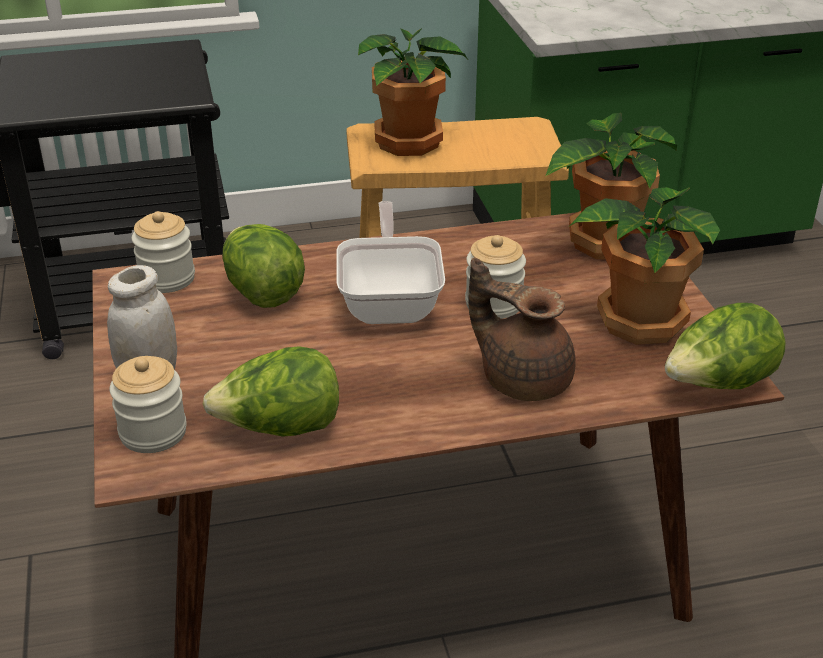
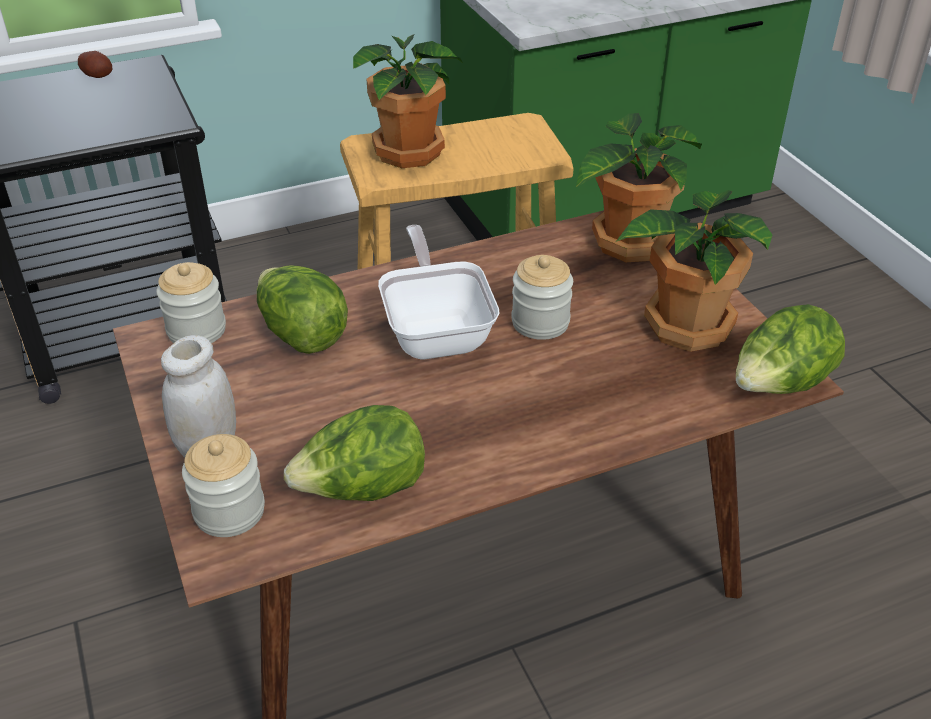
camera: 10 degrees left, 5 degrees up
brown teapot [468,257,576,401] -> none
none -> potato [78,51,112,78]

